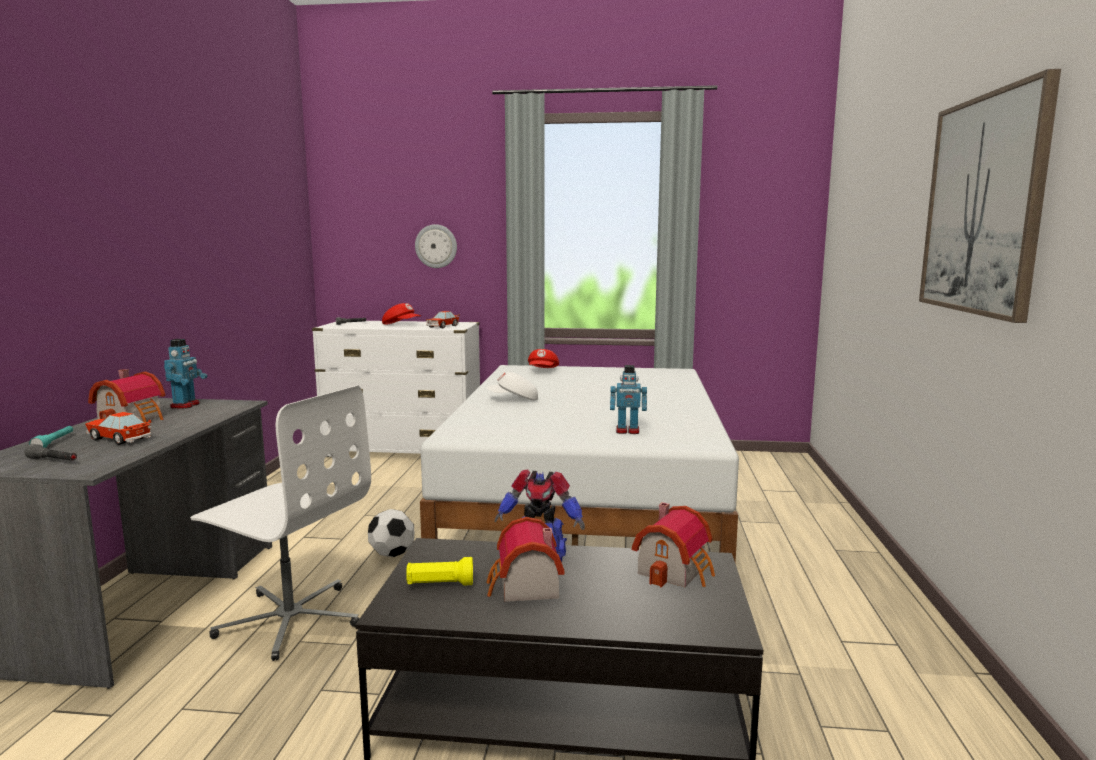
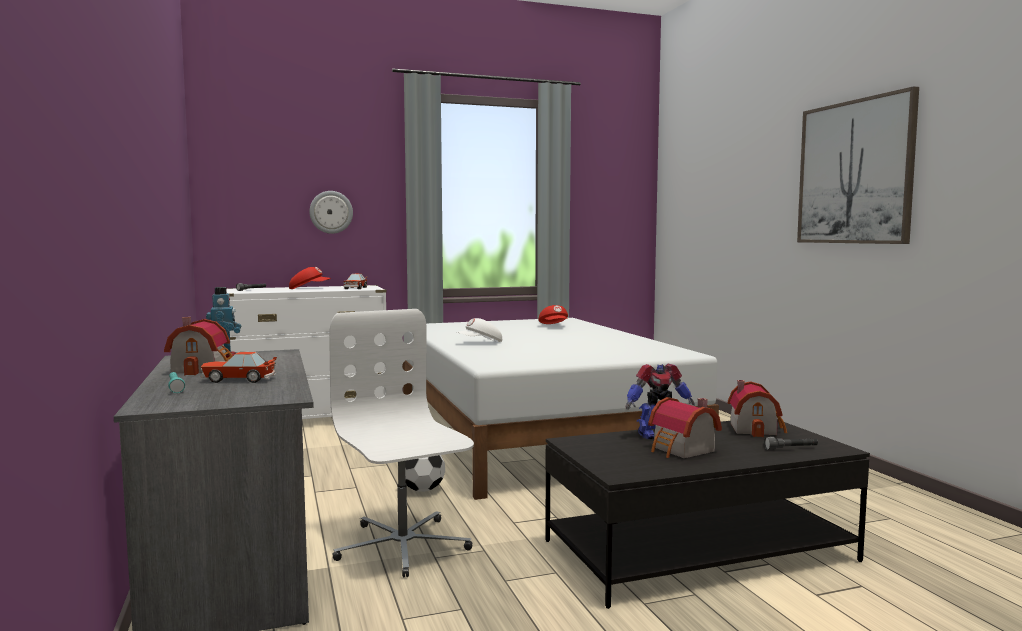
camera: 25 degrees left, 5 degrees down
grey flashlight [24,444,77,461] -> grey flashlight moved to [764,437,818,450]
white office chair [190,385,371,661] -> white office chair turned 120 degrees counterclockwise [329,309,474,578]
yellow flashlight [406,557,473,585] -> none
red cap [528,349,559,368] -> red cap moved to [538,305,568,324]
toy robot [610,365,647,434] -> none

